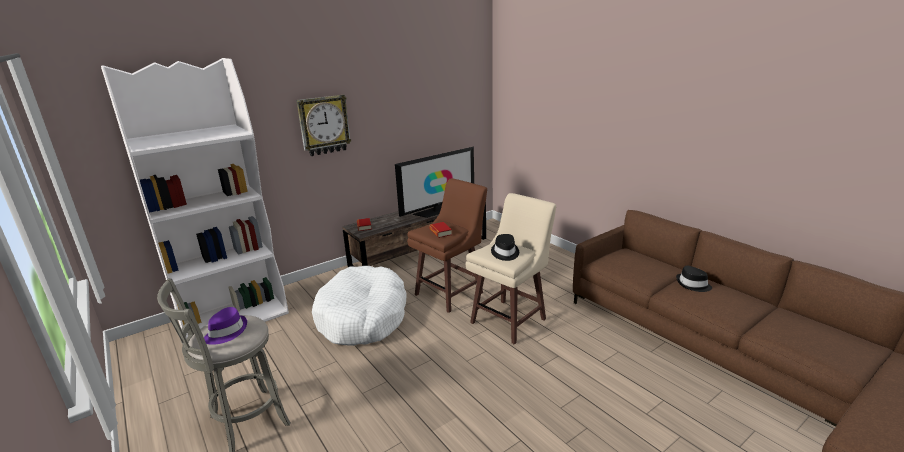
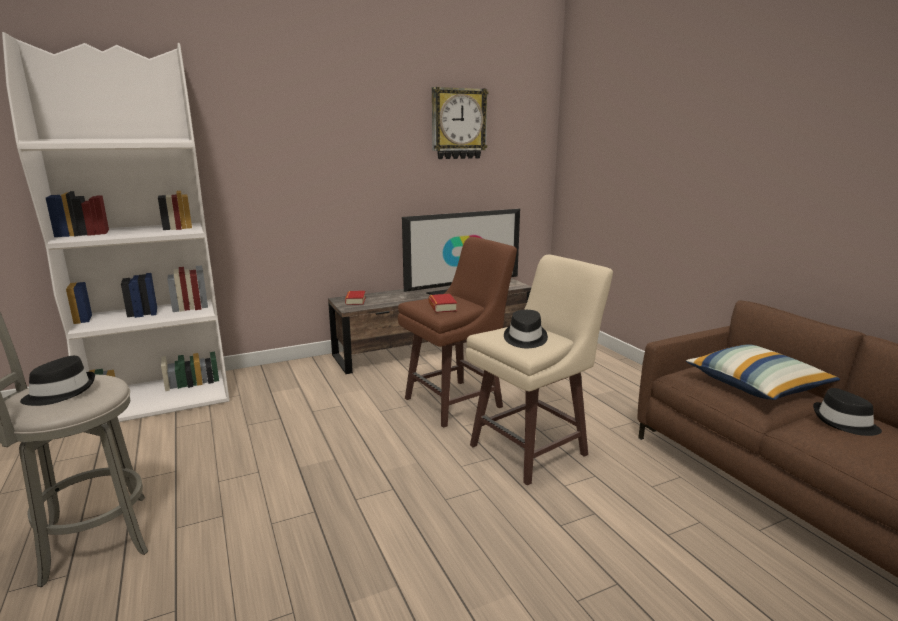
camera: 10 degrees right, 5 degrees down
purple hat [204,307,247,345] -> black hat [20,356,95,406]
wall clock [296,95,351,156] -> wall clock moved to [432,87,489,159]
white dog bed [312,266,406,346] -> none
none -> pillow [686,344,840,400]

